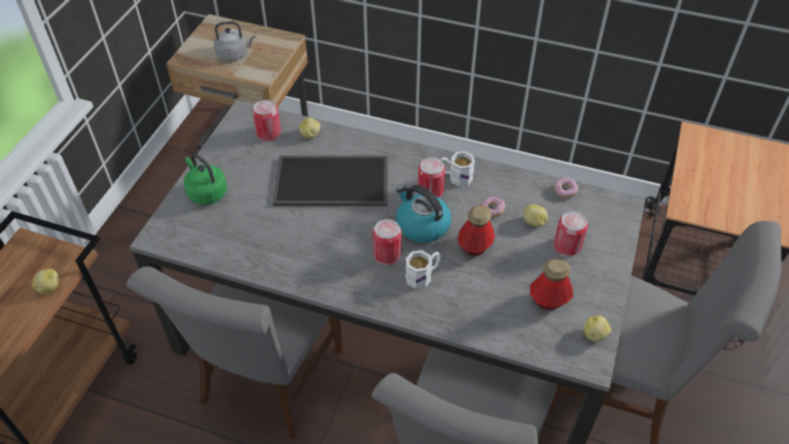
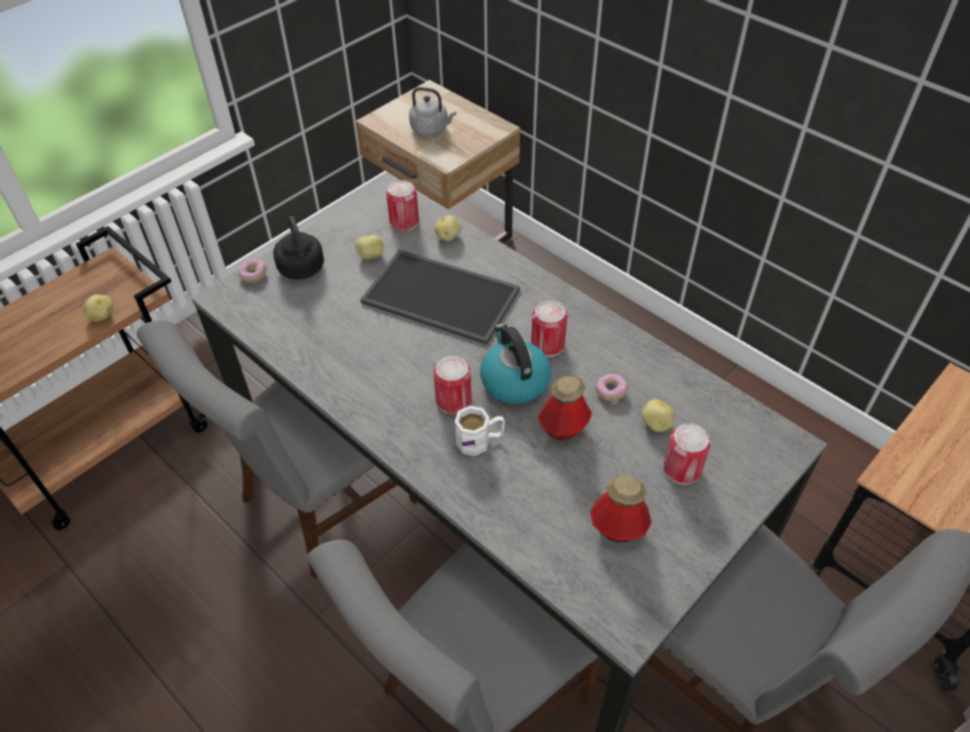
camera: 25 degrees right, 0 degrees up
green kettle [184,153,227,205] -> black kettle [273,216,324,280]
white mug [441,151,475,187] -> none
donut [554,178,578,198] -> donut moved to [239,259,267,283]
potato [583,315,611,342] -> potato moved to [355,235,384,259]

